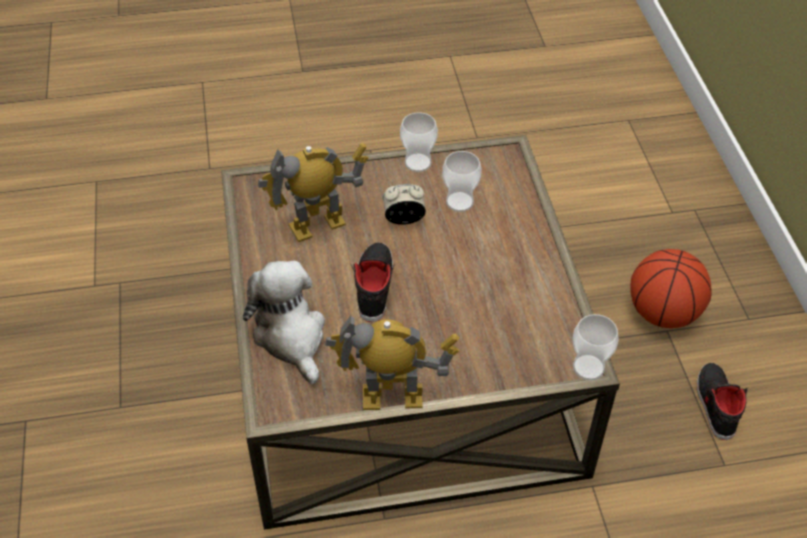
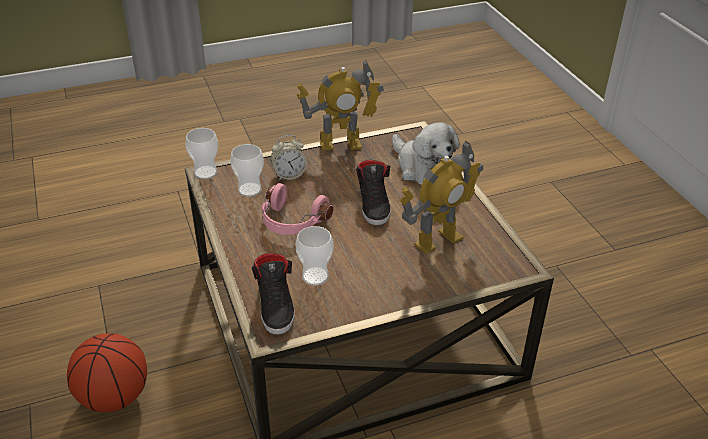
camera: 170 degrees right, 10 degrees down
alarm clock [383,184,426,225] -> alarm clock moved to [271,135,307,181]
cup [400,112,438,172] -> cup moved to [230,144,264,197]
black shoe [697,363,748,440] -> black shoe moved to [252,253,295,335]
none -> pink headphones [261,183,333,235]

